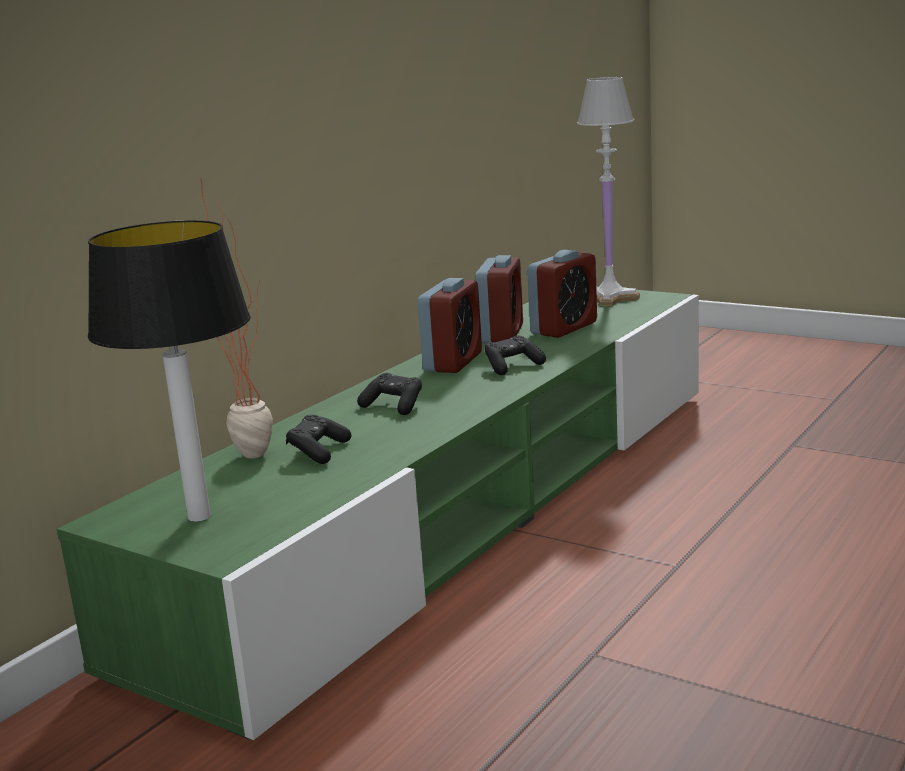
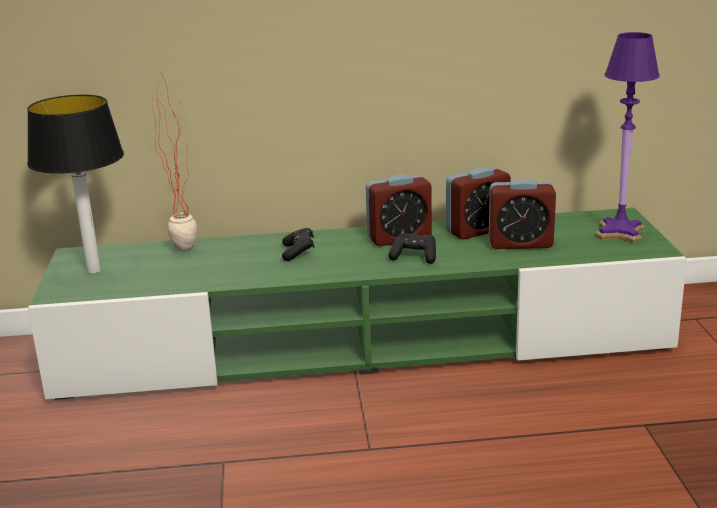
camera: 50 degrees right, 5 degrees up
black game controller [286,415,351,464] -> none
white table lamp [577,77,640,306] -> purple table lamp [595,32,660,243]

